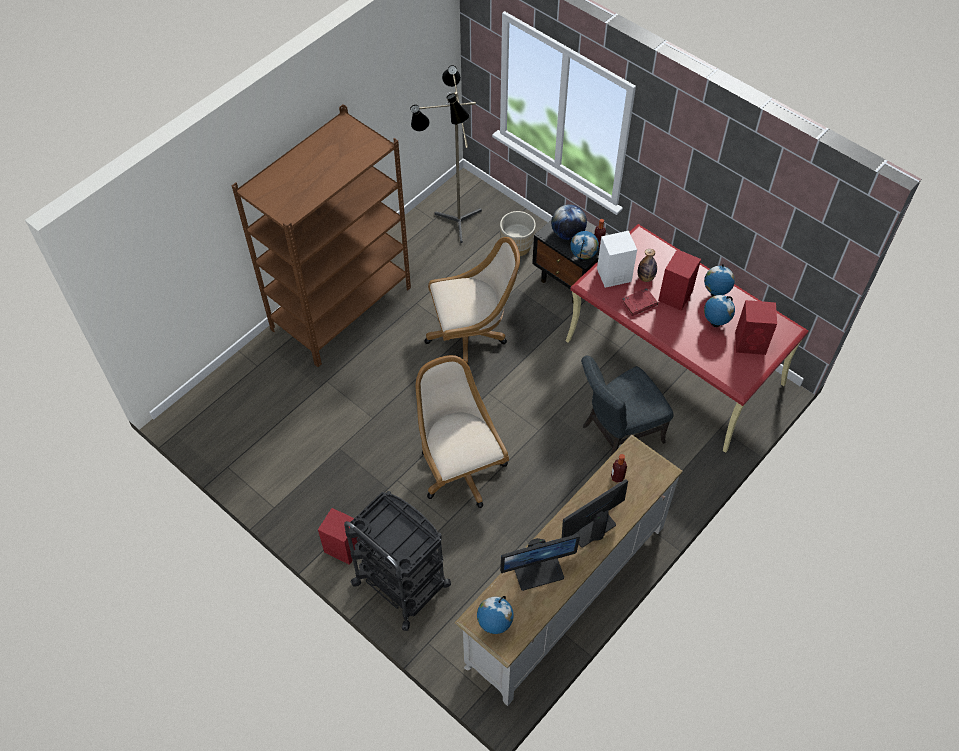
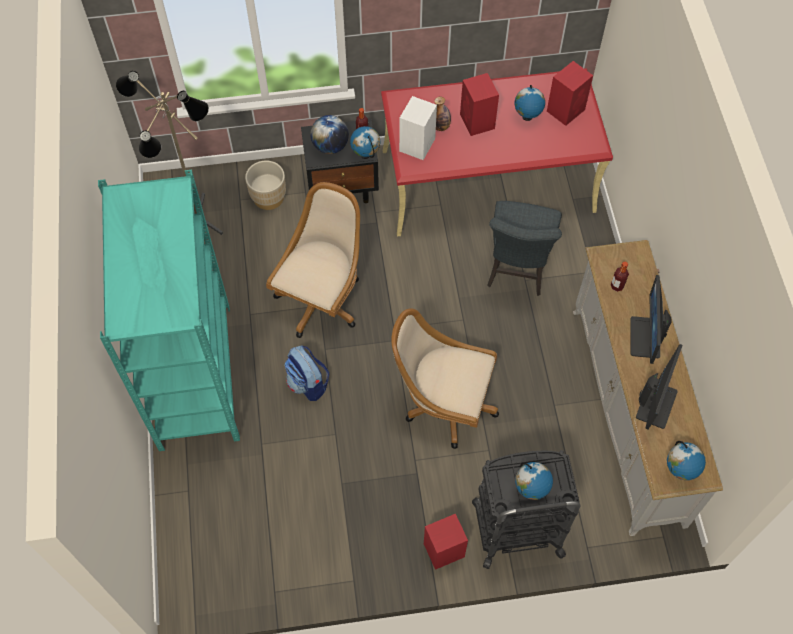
camera: 50 degrees left, 5 degrees up
brown bookcase [232,104,411,367] -> turquoise bookcase [98,170,240,451]
red book [621,288,658,316] -> none
globe [704,264,735,296] -> globe moved to [515,462,553,500]
none -> backpack [284,345,329,401]

